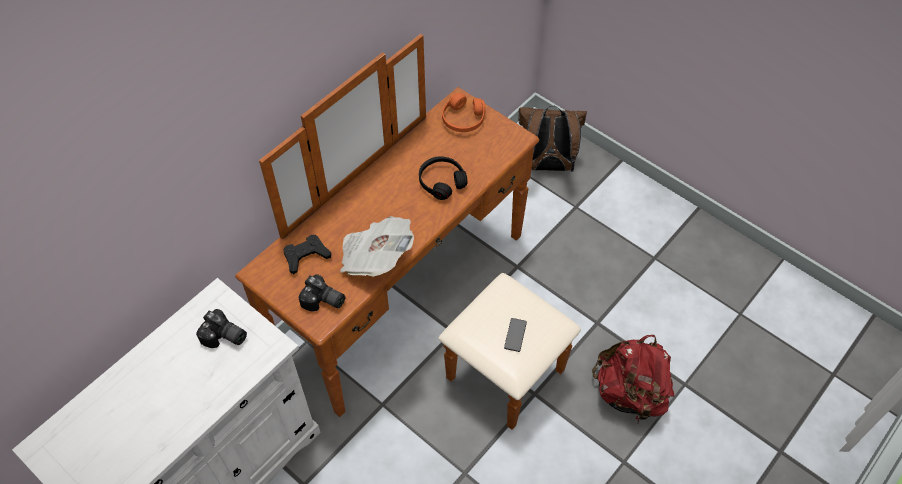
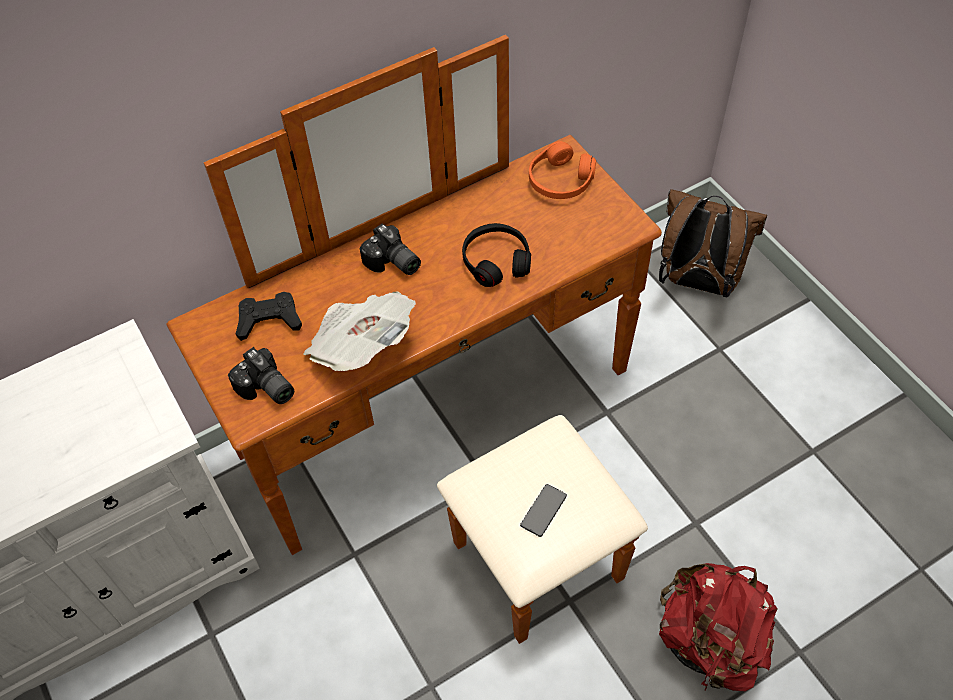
camera: 20 degrees right, 0 degrees up
camera [196,309,247,348] -> camera moved to [360,223,421,275]

